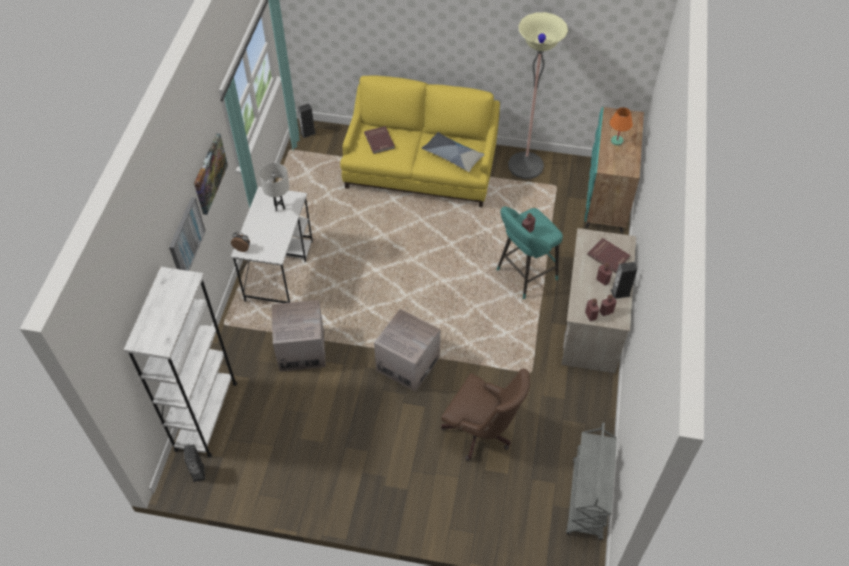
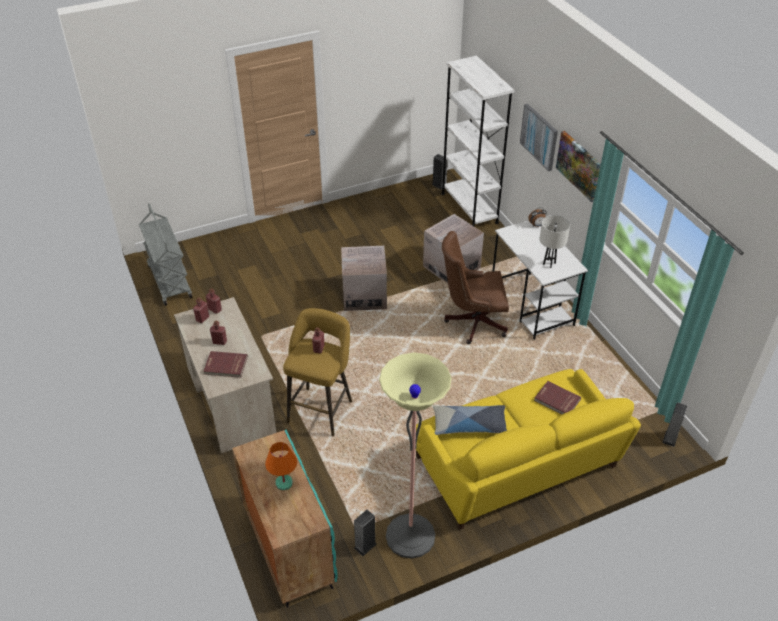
camera: 145 degrees right, 10 degrees down
brown office chair [441,368,530,461] -> brown office chair moved to [442,231,509,344]
turquoise stool [497,206,563,299] -> yellow stool [283,308,352,436]
speaker [611,262,637,299] -> speaker moved to [354,510,377,556]

